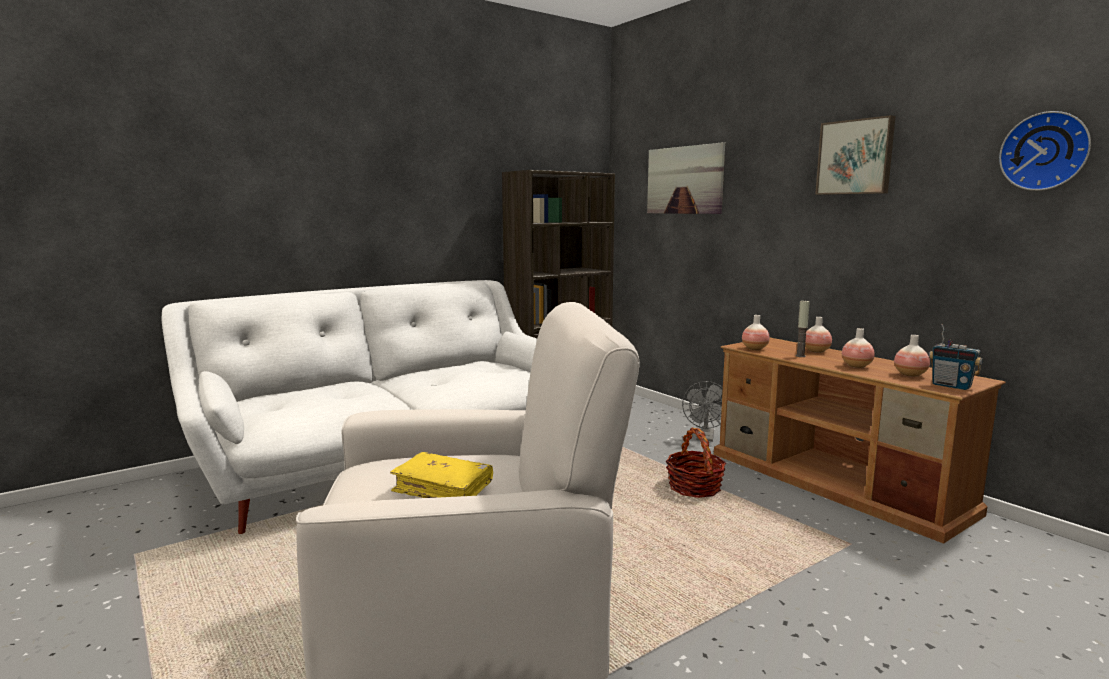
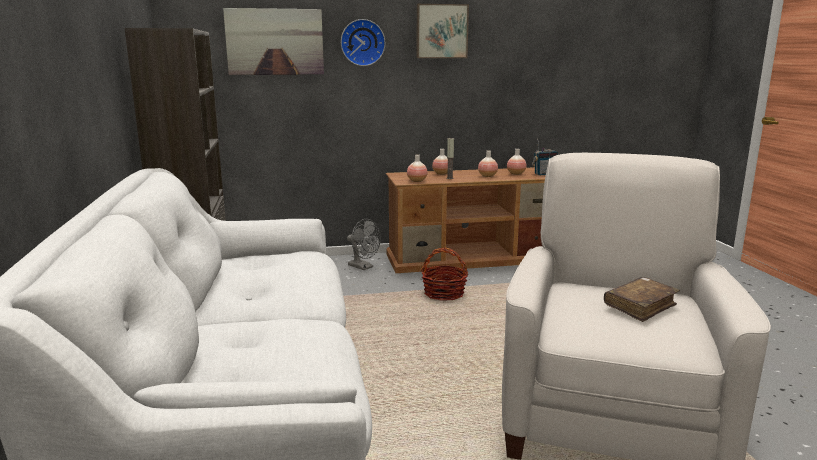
camera: 65 degrees left, 5 degrees up
yellow book [390,452,493,498] -> brown book [604,277,680,322]
wall clock [999,111,1091,191] -> wall clock moved to [341,19,385,66]

